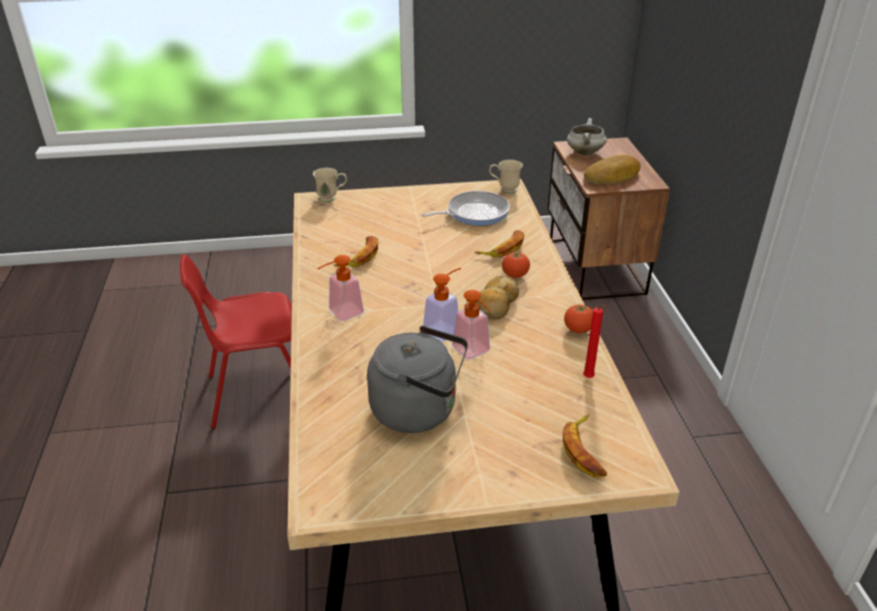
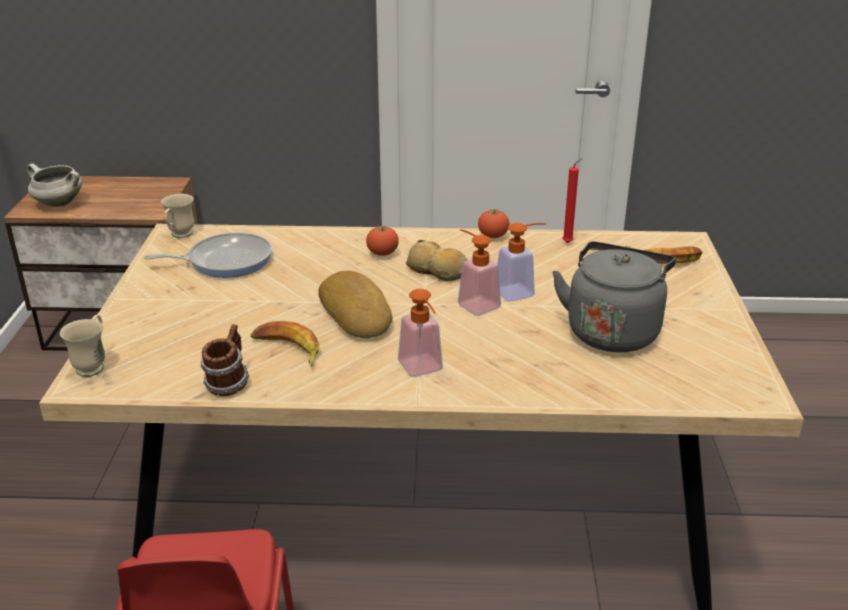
camera: 80 degrees left, 5 degrees down
frying pan [421,191,510,226] -> frying pan turned 90 degrees clockwise [144,232,272,278]
banana [475,230,524,257] -> none
bread [584,155,641,184] -> bread moved to [318,271,392,338]
none -> mug [200,324,249,396]

